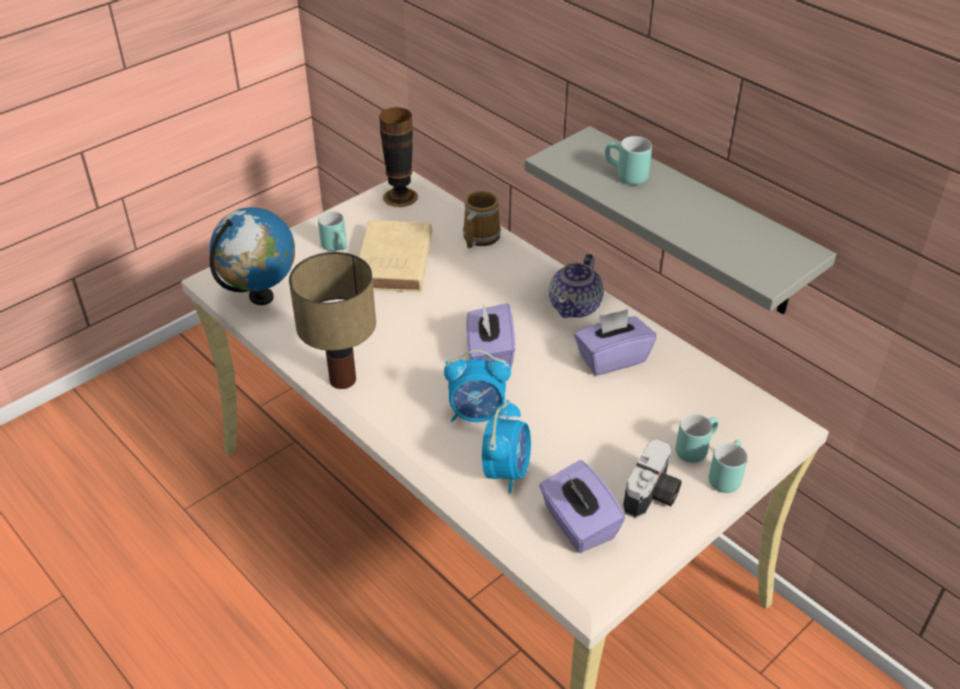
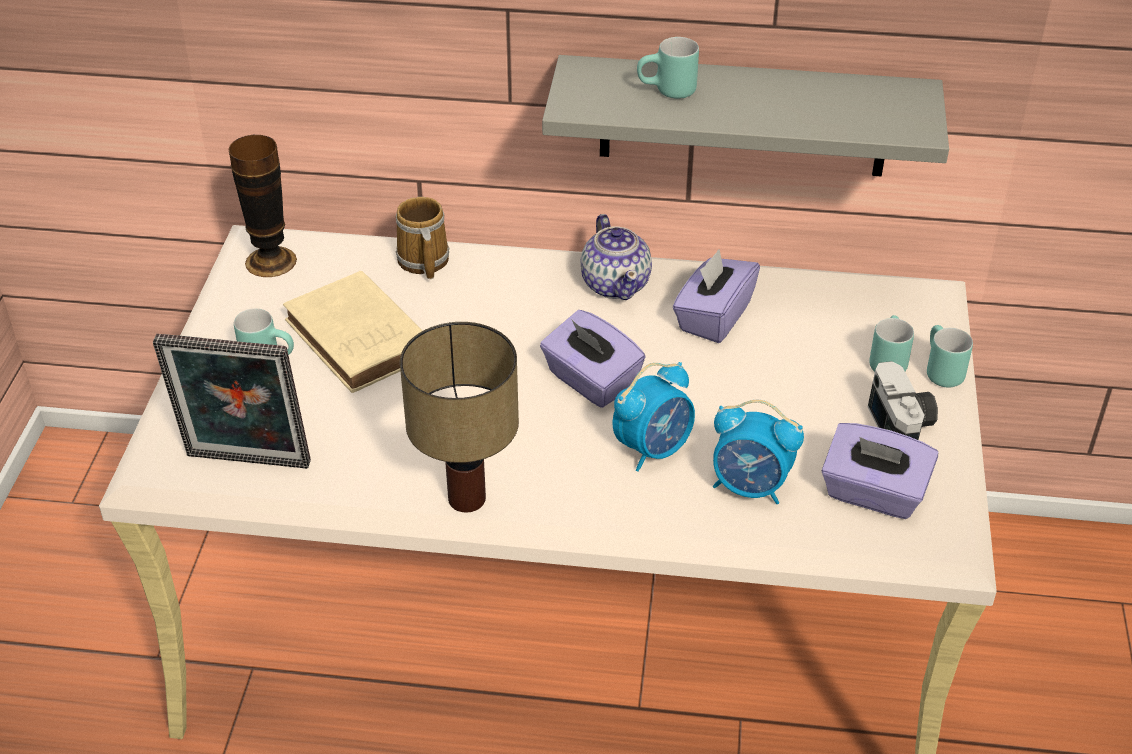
camera: 40 degrees left, 0 degrees up
globe [210,207,295,305] -> picture frame [153,334,311,469]
alarm clock [482,400,531,494] -> alarm clock turned 135 degrees clockwise [713,400,804,504]

